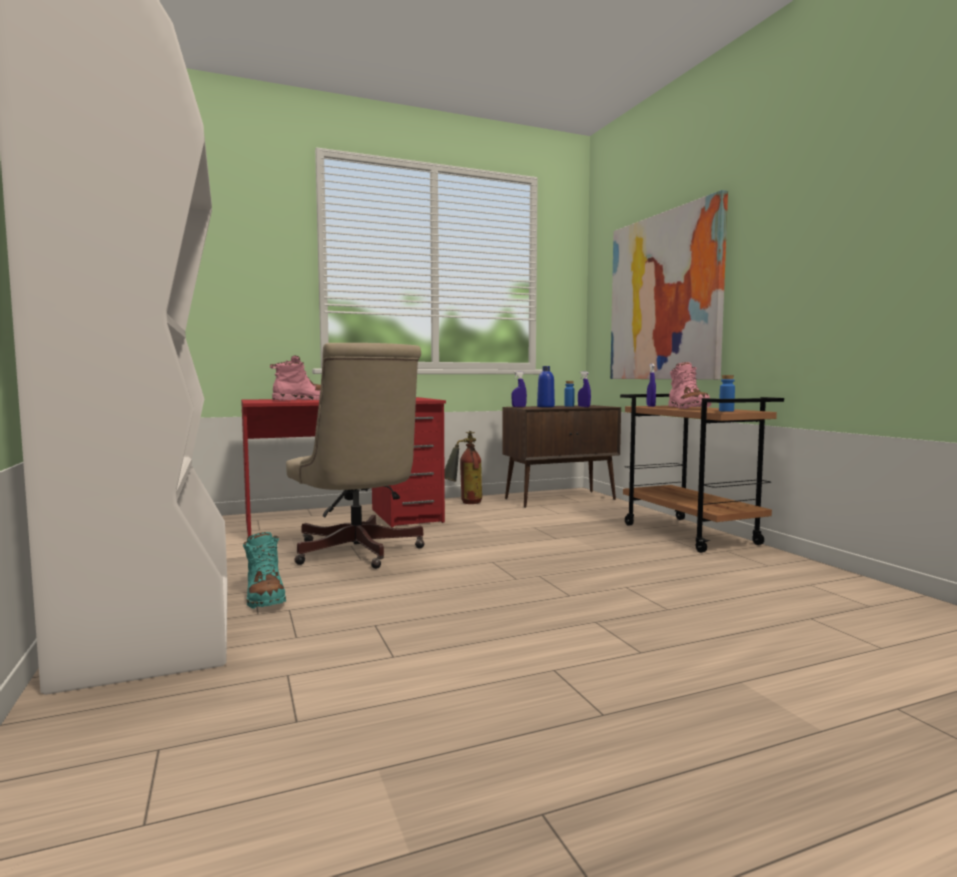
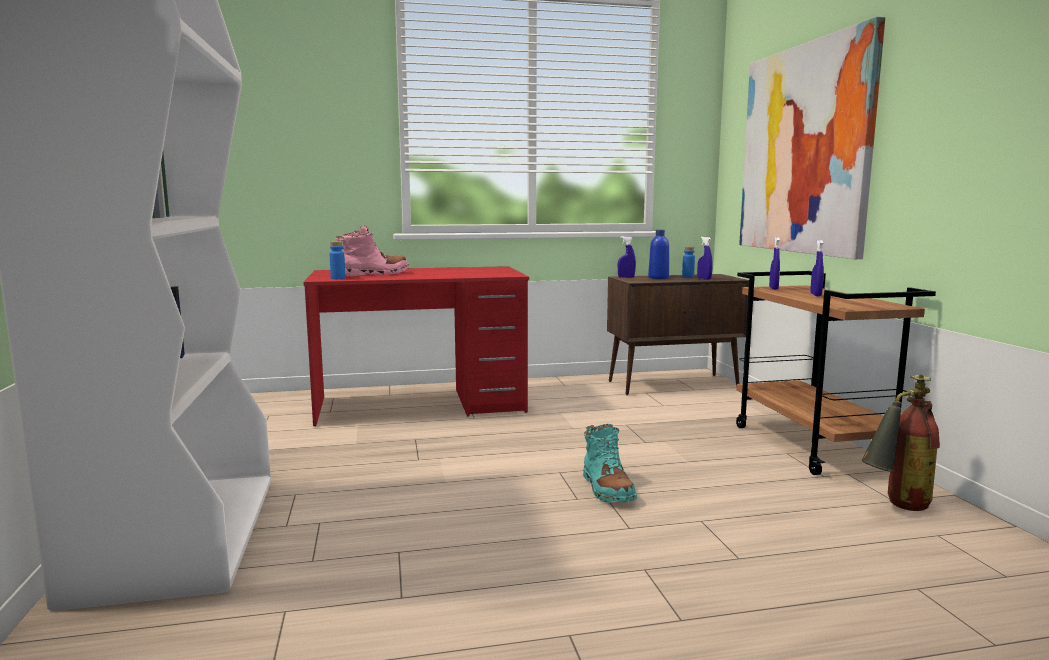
camera: 10 degrees right, 5 degrees up
turquoise boot [243,532,286,609] -> turquoise boot moved to [583,424,637,503]
beige office chair [286,343,425,569] -> none
fire extinguisher [444,431,482,504] -> fire extinguisher moved to [862,374,940,511]
pink boot [668,362,711,409] -> blue spray bottle [810,239,824,296]
blue bottle [719,375,735,412] -> blue bottle moved to [330,241,345,279]

